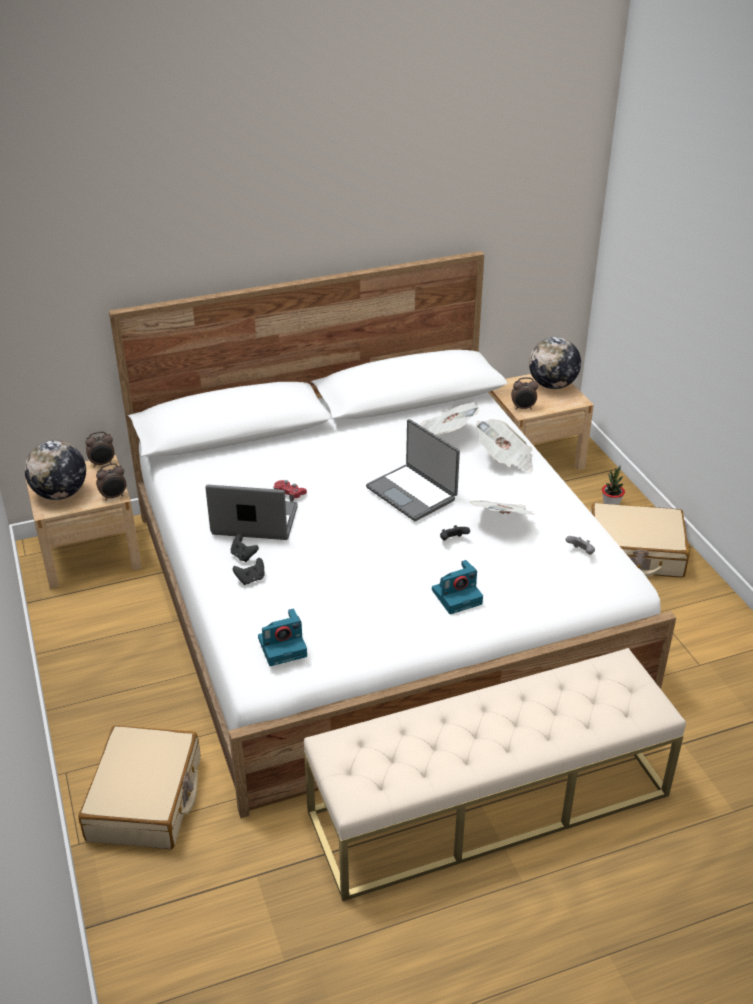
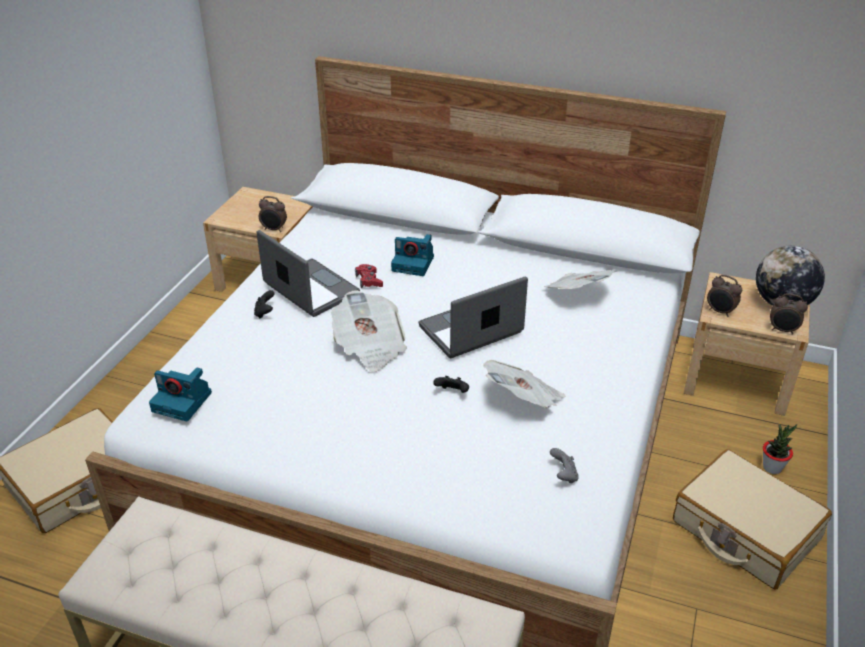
camera: 40 degrees right, 0 degrees up
globe [24,440,86,500] -> none
alarm clock [85,431,115,467] -> alarm clock moved to [770,293,808,335]
black game controller [233,558,264,585] -> none
laptop [366,419,460,521] -> laptop turned 60 degrees clockwise [419,277,528,358]
camera [432,560,483,614] -> camera moved to [391,234,434,276]
newspaper [476,419,533,472] -> newspaper moved to [331,290,407,372]

